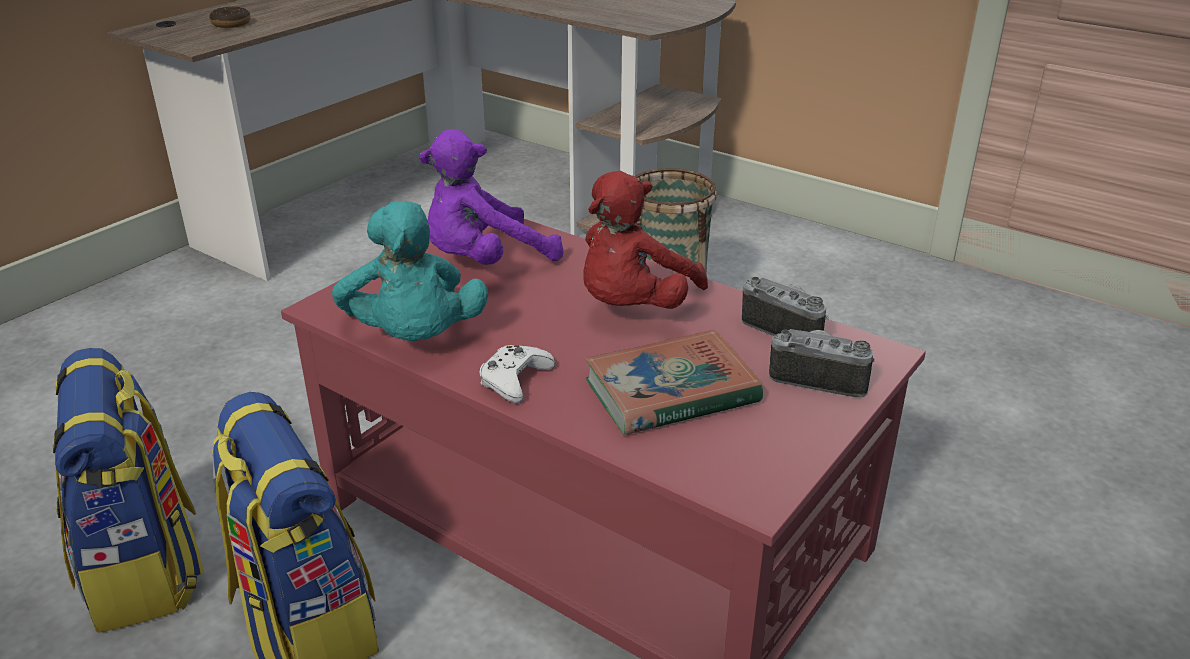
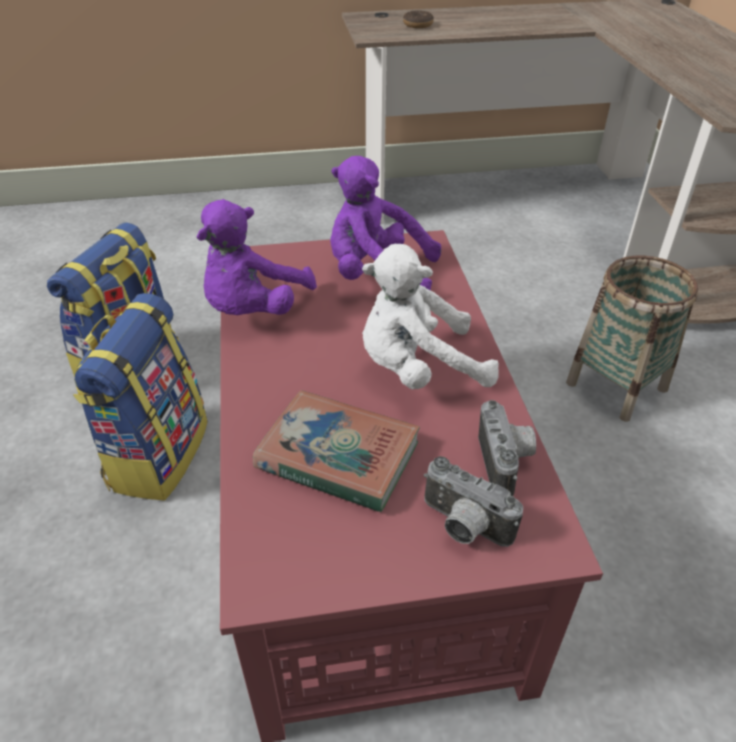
camera: 45 degrees right, 10 degrees up
turquoise plush toy [332,201,488,341] -> purple plush toy [197,199,317,315]
white game controller [480,345,555,403] -> none
red plush toy [583,171,708,309] -> white plush toy [362,244,499,389]
camera [769,329,875,398] -> camera turned 150 degrees clockwise [424,456,523,547]

